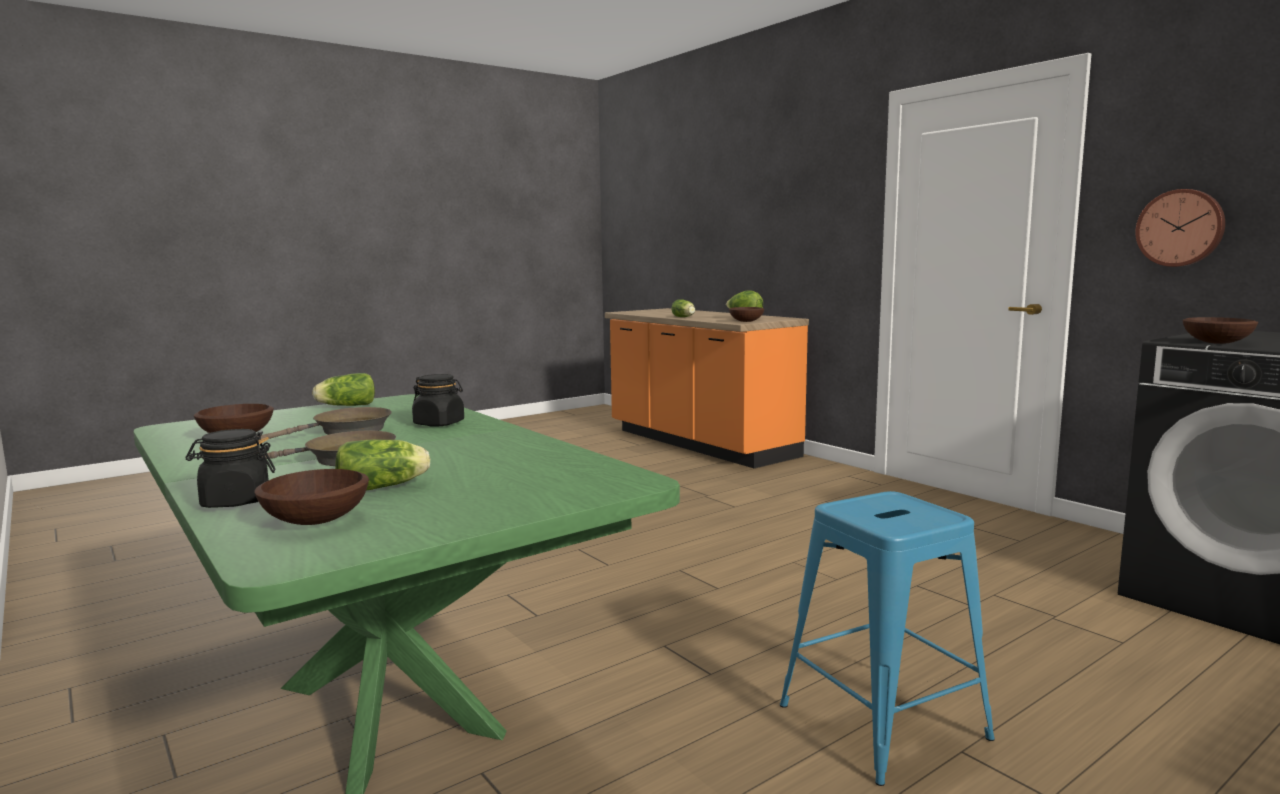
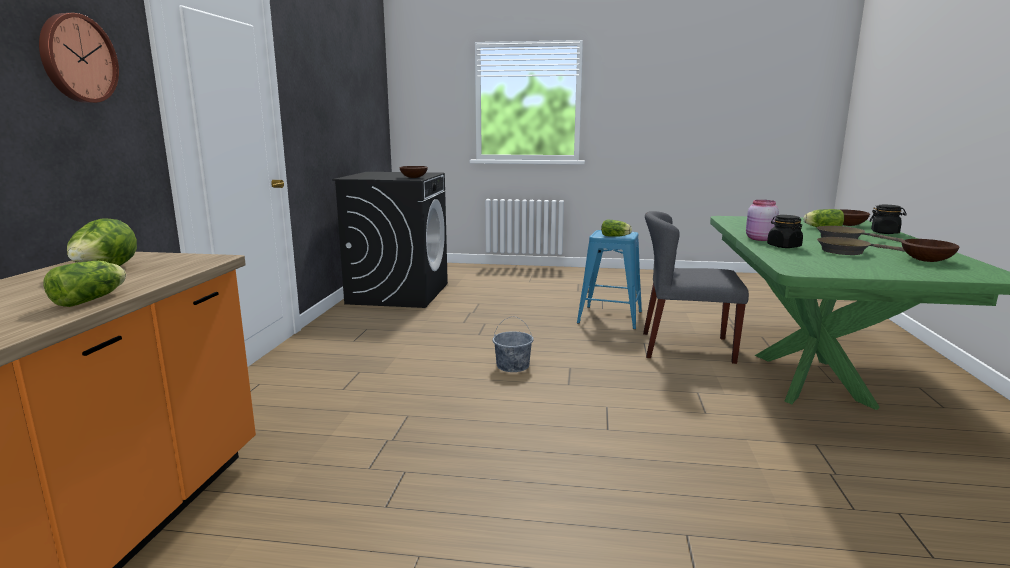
camera: 135 degrees left, 5 degrees up
lettuce [312,373,375,406] -> lettuce moved to [601,220,632,237]
brown bowl [729,307,764,322] -> none
wall clock [1135,189,1225,267] -> wall clock moved to [39,13,119,103]
none -> grey bucket [493,316,534,372]
none -> grey chair [643,211,749,364]
none -> pink jar [746,200,779,241]

